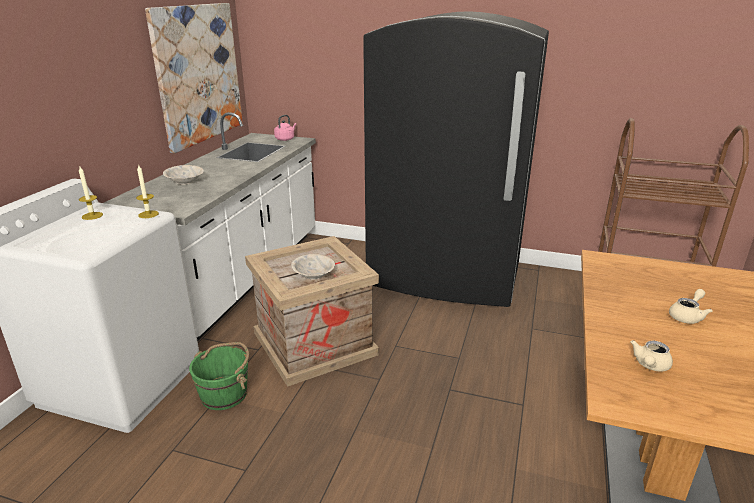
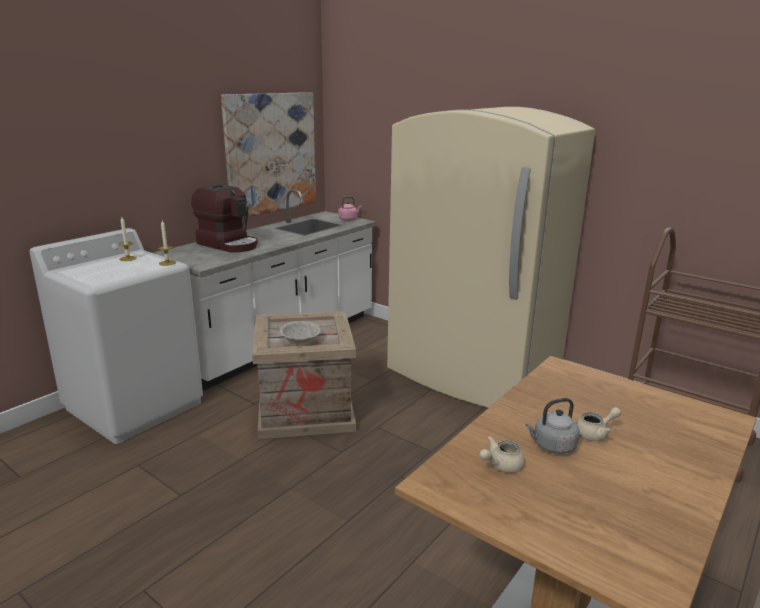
camera: 20 degrees right, 5 degrees down
beige bowl [163,165,204,185] -> coffee machine [191,184,258,252]
green bucket [189,342,249,410] -> none
black fridge [363,11,549,307] -> beige fridge [387,107,595,408]
none -> grey kettle [525,398,580,454]

